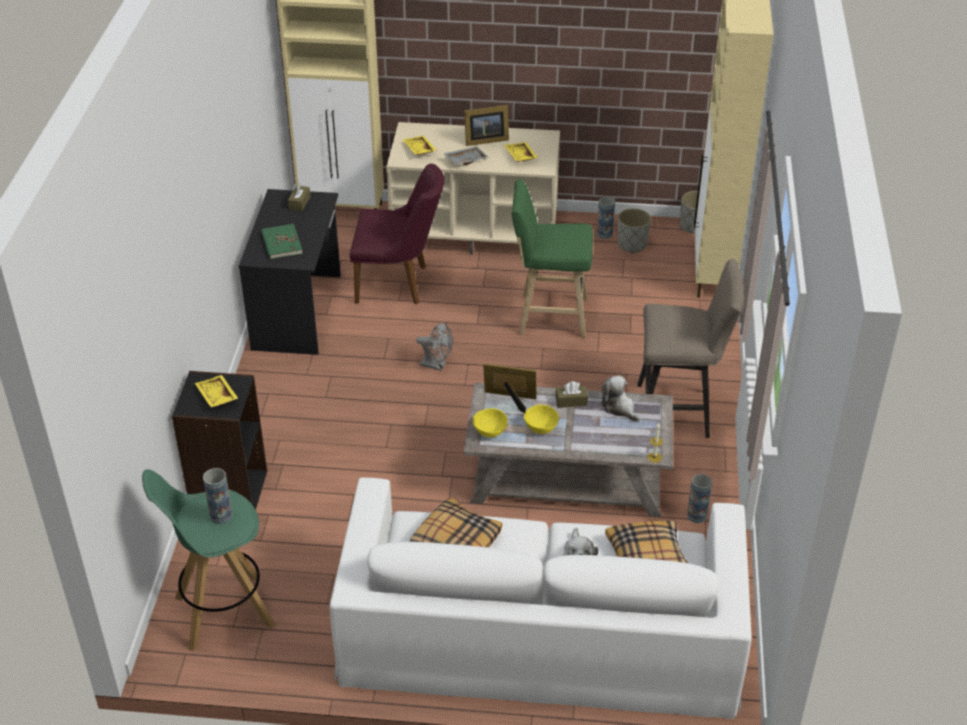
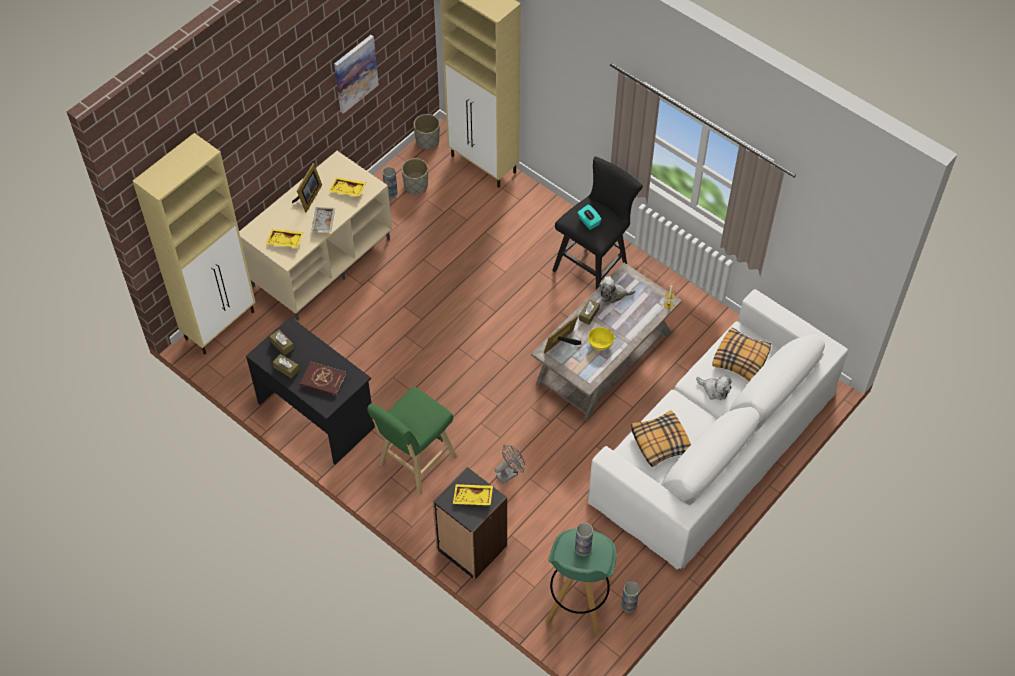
camera: 55 degrees left, 15 degrees up
green book [262,224,303,260] -> red book [300,362,346,397]
purple chair [350,164,444,304] -> none
grey fan [416,322,453,371] -> grey fan moved to [494,444,525,484]
yellow bowl [473,408,508,438] -> none
green stool [512,180,593,337] -> green stool moved to [367,386,457,495]
beige stool [637,259,744,438] -> black stool [552,156,643,289]
vase [687,474,712,523] -> vase moved to [621,581,640,613]
none -> brown tissue box [273,354,299,378]
none -> picture [334,35,379,114]
none -> turquoise tissue box [578,205,602,230]

